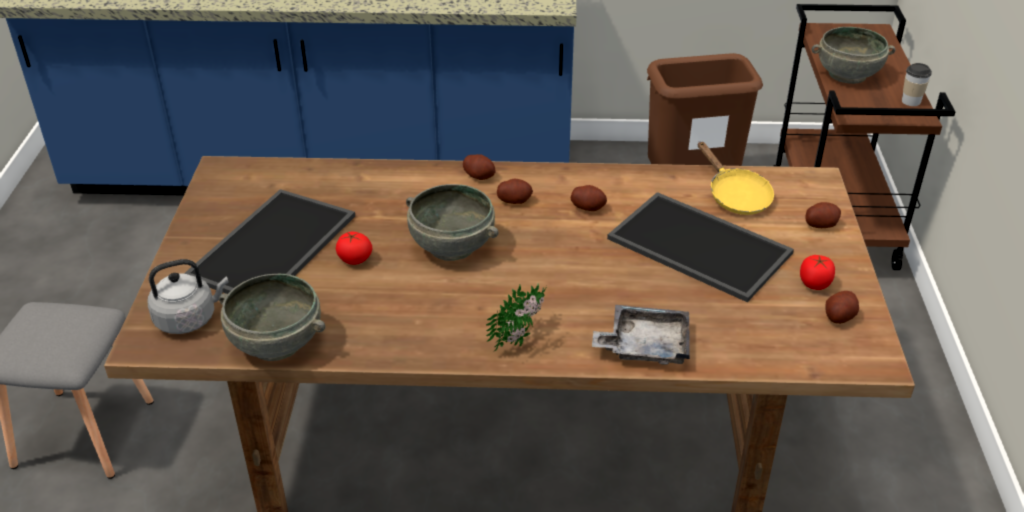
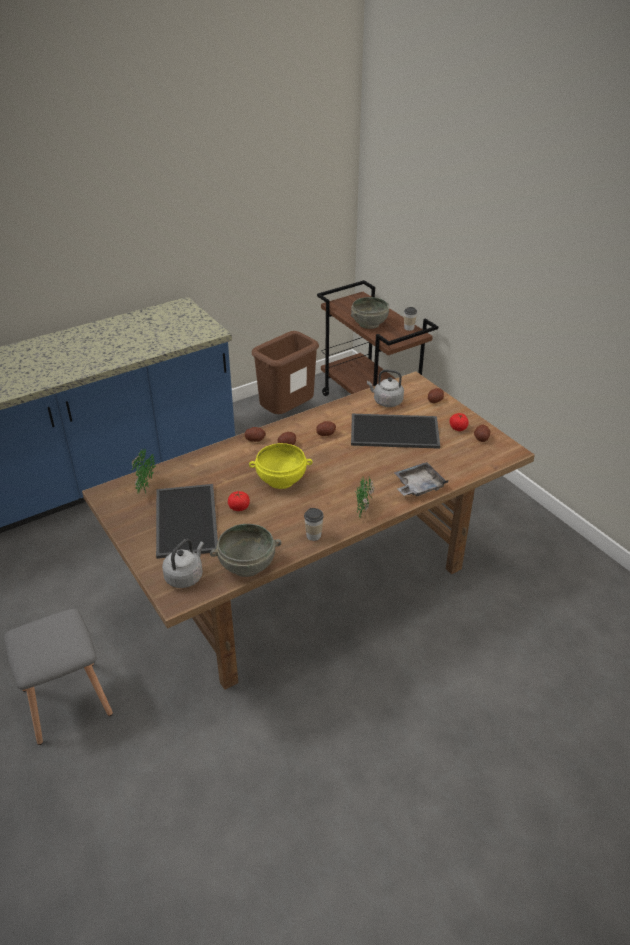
camera: 35 degrees left, 0 degrees up
grey bowl [406,184,498,261] -> yellow bowl [249,443,313,489]
yellow frying pan [698,141,774,215] -> grey kettle [367,369,404,407]
none -> potted plant [131,448,156,495]
none -> cup [304,508,324,541]

